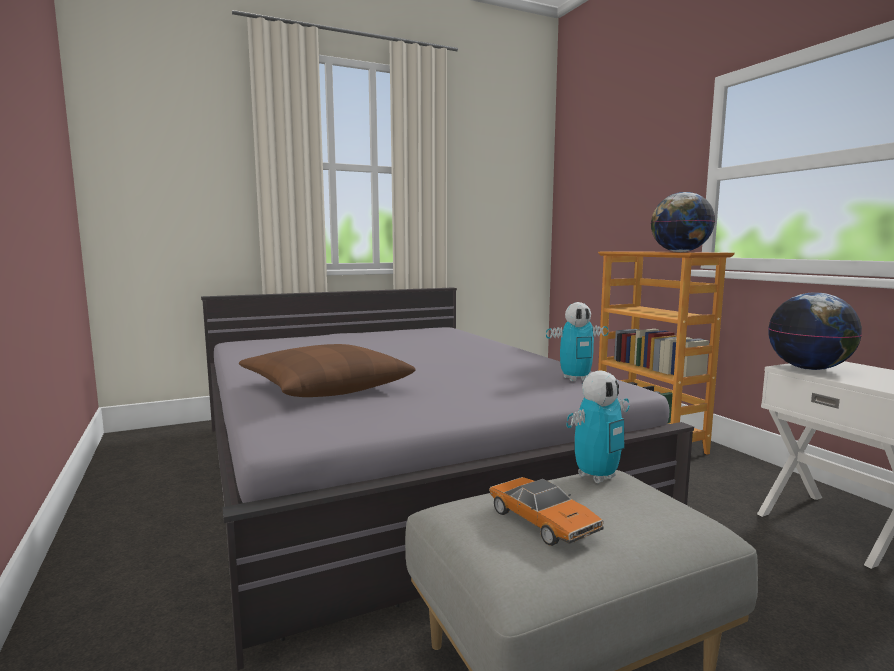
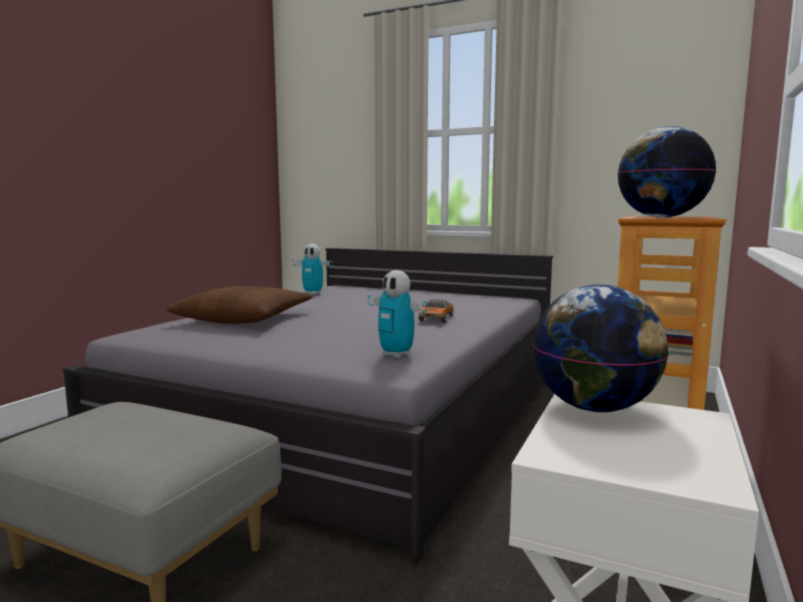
camera: 50 degrees right, 0 degrees up
toy car [489,477,604,546] -> toy car moved to [418,299,453,322]
toy robot [566,371,629,483] -> toy robot moved to [292,244,333,295]

